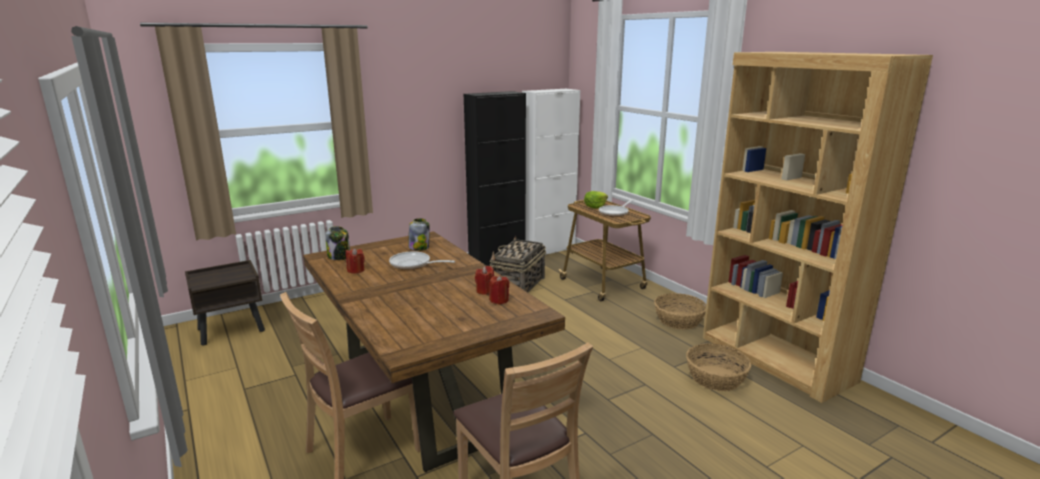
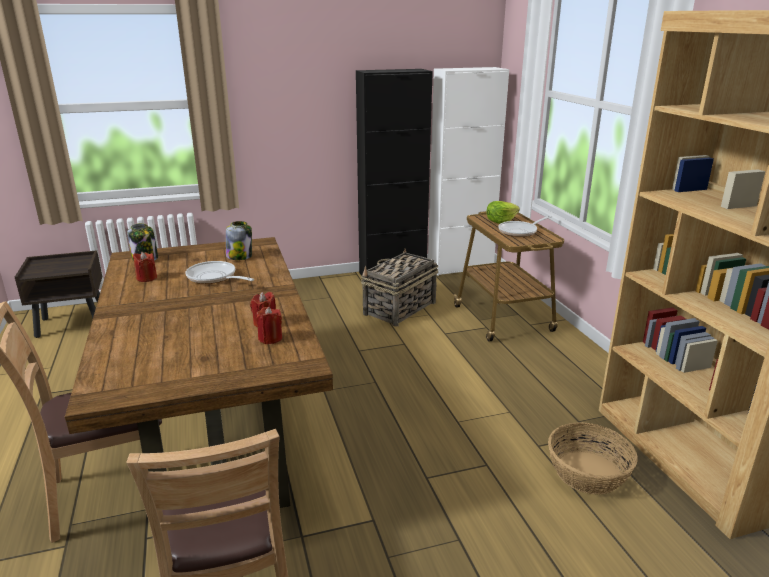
camera: 15 degrees right, 5 degrees up
basket [654,293,706,329] -> none

